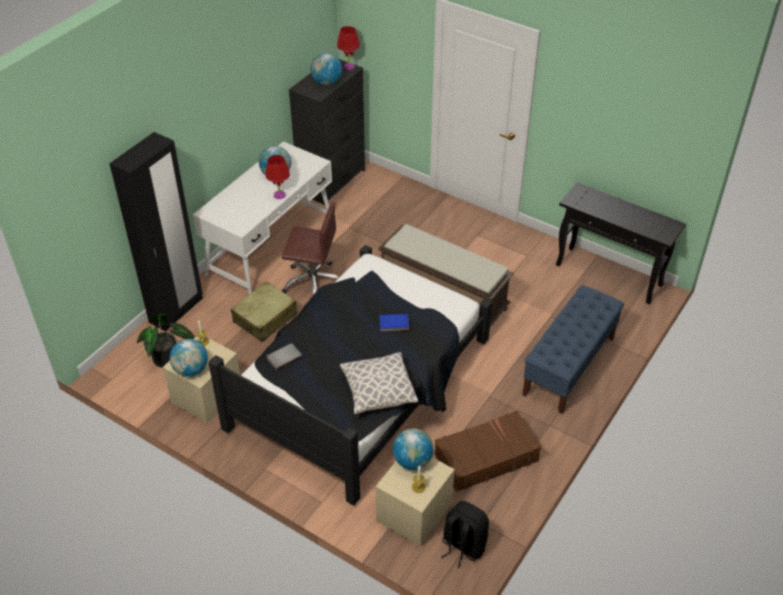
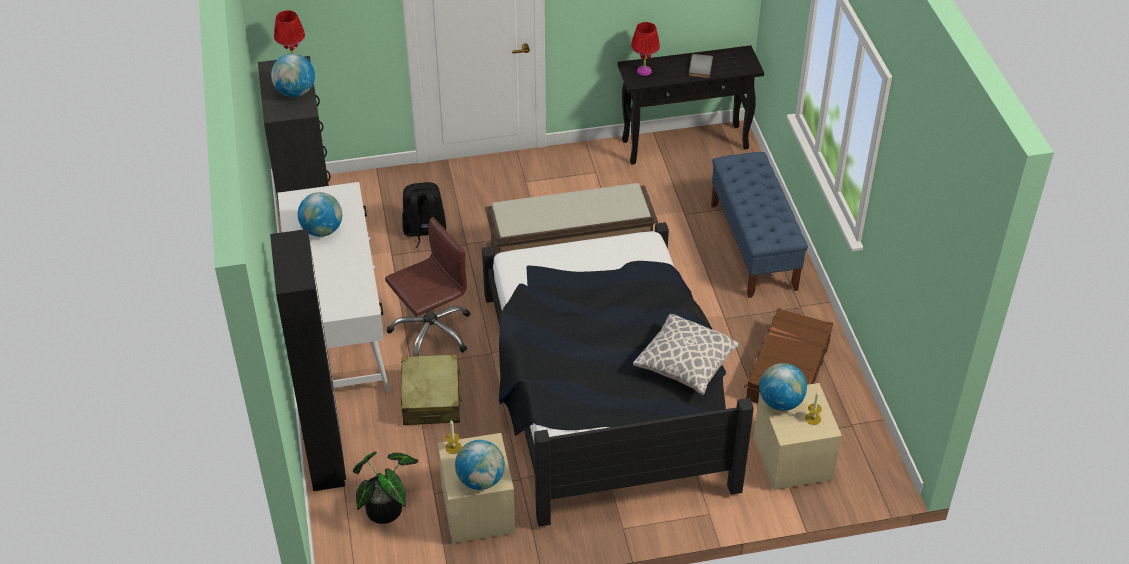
camera: 45 degrees left, 0 degrees up
red table lamp [266,155,290,199] -> red table lamp moved to [631,22,660,76]
grey book [267,343,302,371] -> grey book moved to [689,54,713,78]
blue book [379,314,409,331] -> none
black backpack [441,501,489,568] -> black backpack moved to [402,182,446,248]

